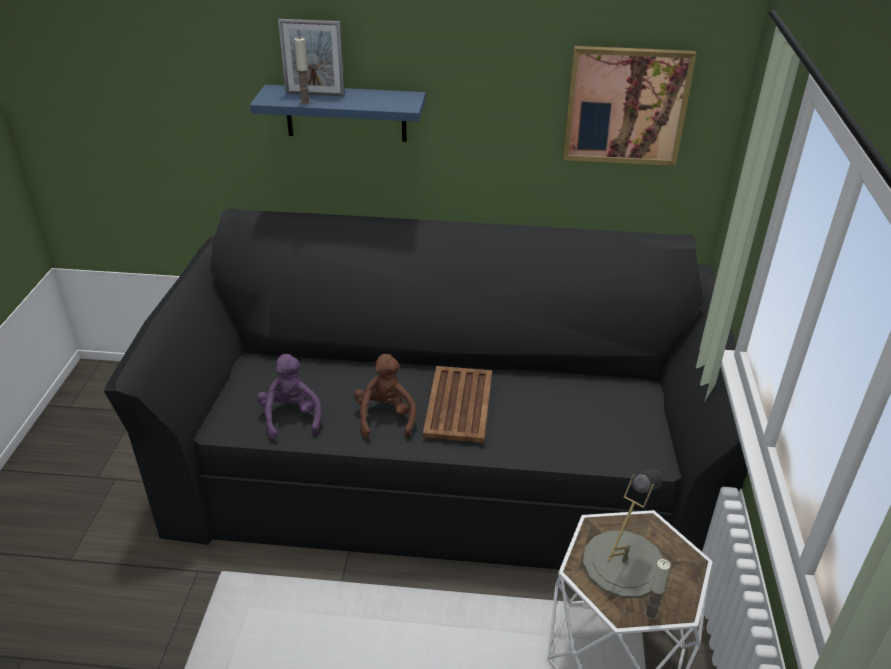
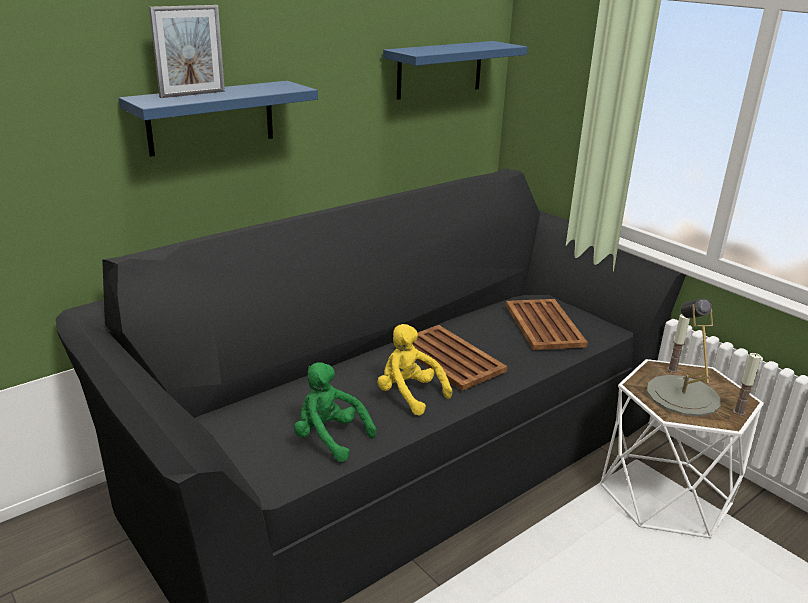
camera: 45 degrees left, 10 degrees down
purple plush toy [257,354,321,439] -> green plush toy [294,362,377,462]
candle [294,37,311,104] -> candle moved to [667,314,690,373]
brown plush toy [354,354,416,438] -> yellow plush toy [377,324,452,415]
picture [563,46,696,166] -> blue shelf [383,41,528,100]
none -> brown tray [506,299,588,350]

